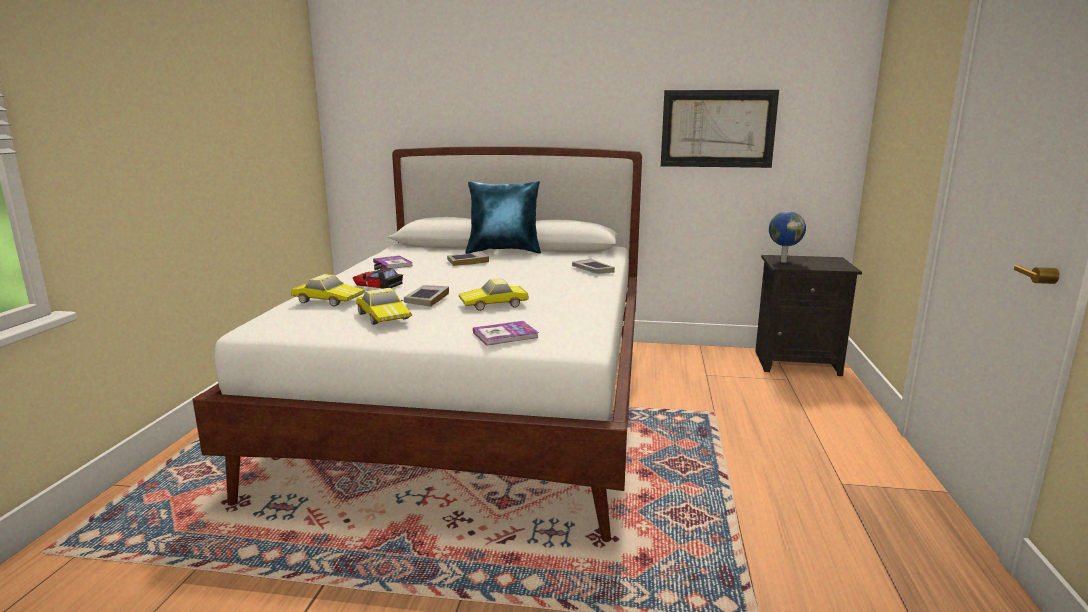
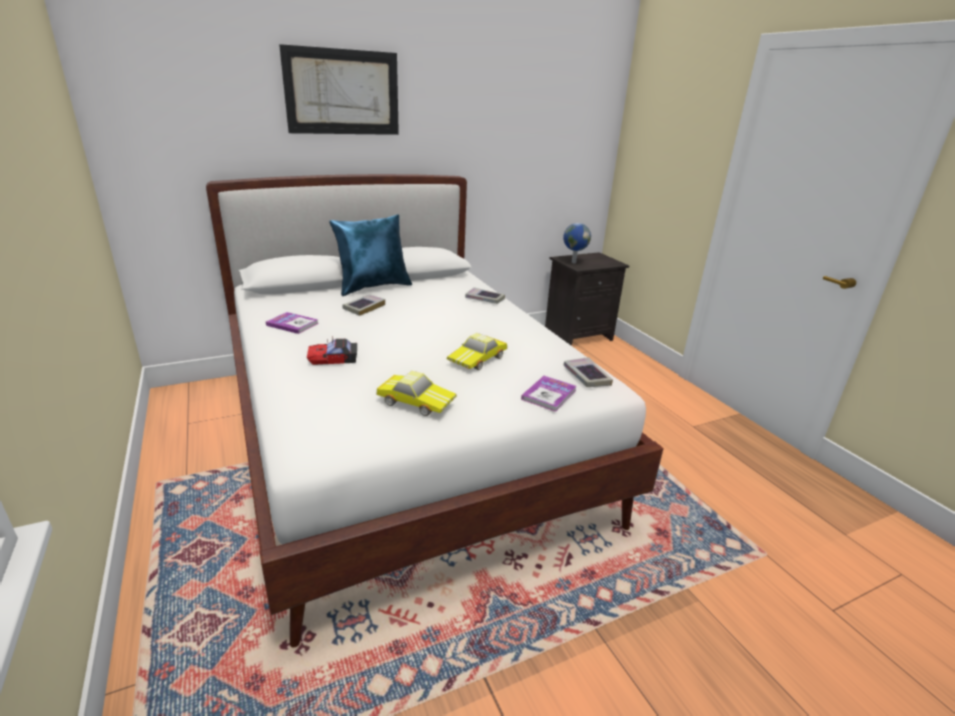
camera: 35 degrees left, 10 degrees up
toy car [291,274,365,306] -> none
book [404,285,449,307] -> book moved to [563,357,613,387]
picture [661,90,779,168] -> picture moved to [279,44,399,135]

